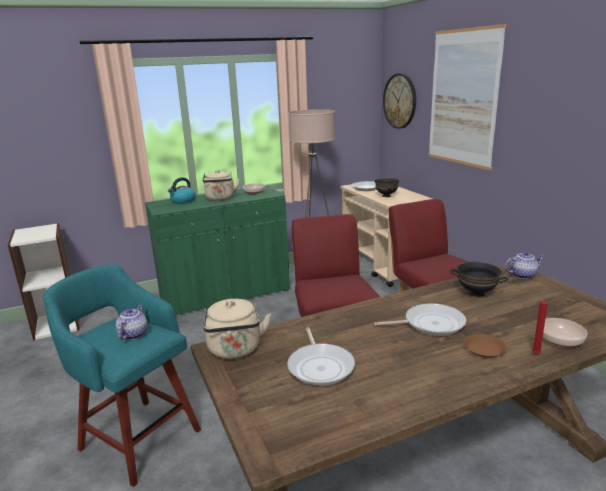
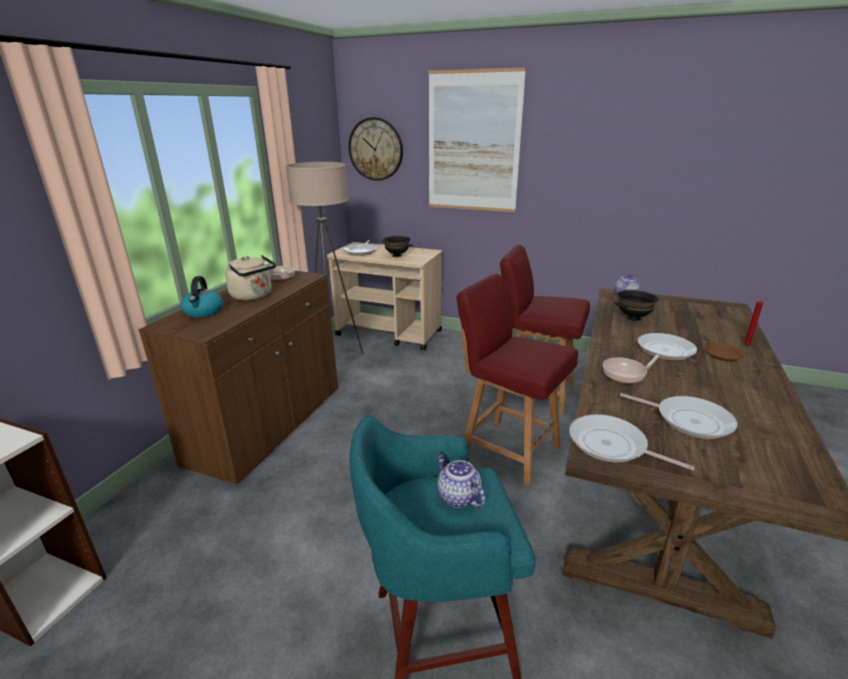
camera: 45 degrees left, 5 degrees up
green cabinet [145,185,290,315] -> brown cabinet [138,271,338,486]
beige kettle [203,299,271,359] -> frying pan [569,414,694,470]
bowl [543,318,588,347] -> bowl moved to [603,357,647,384]

